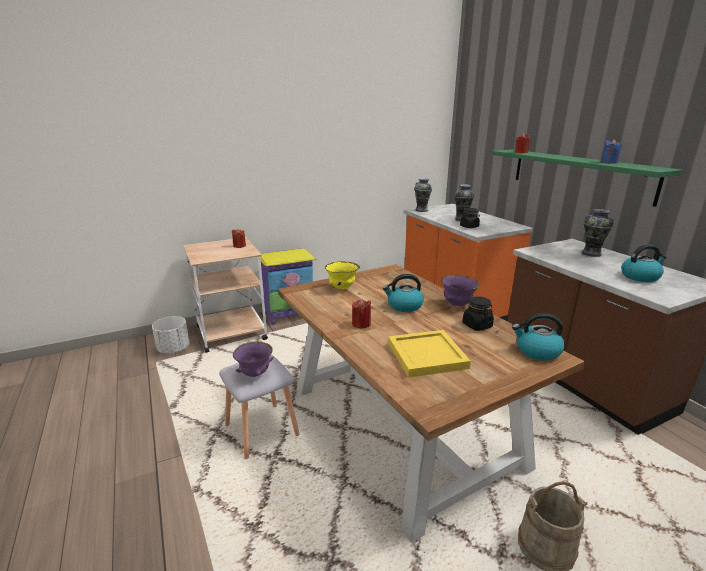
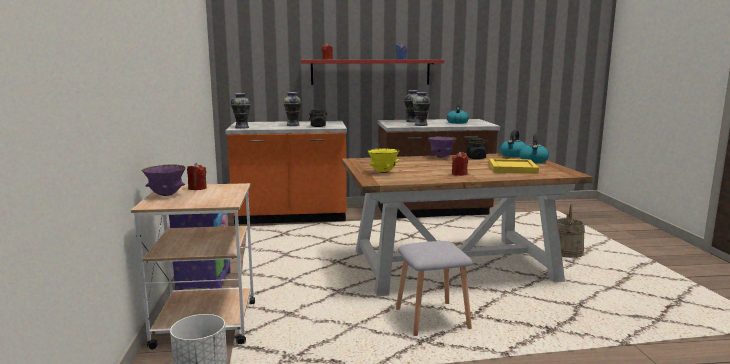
camera: 70 degrees left, 10 degrees down
purple bowl [233,341,274,377] -> purple bowl moved to [142,164,186,196]
kettle [383,274,424,312] -> kettle moved to [519,134,549,163]
green shelf [492,150,683,207] -> red shelf [301,60,444,85]
none -> vase [412,92,431,126]

